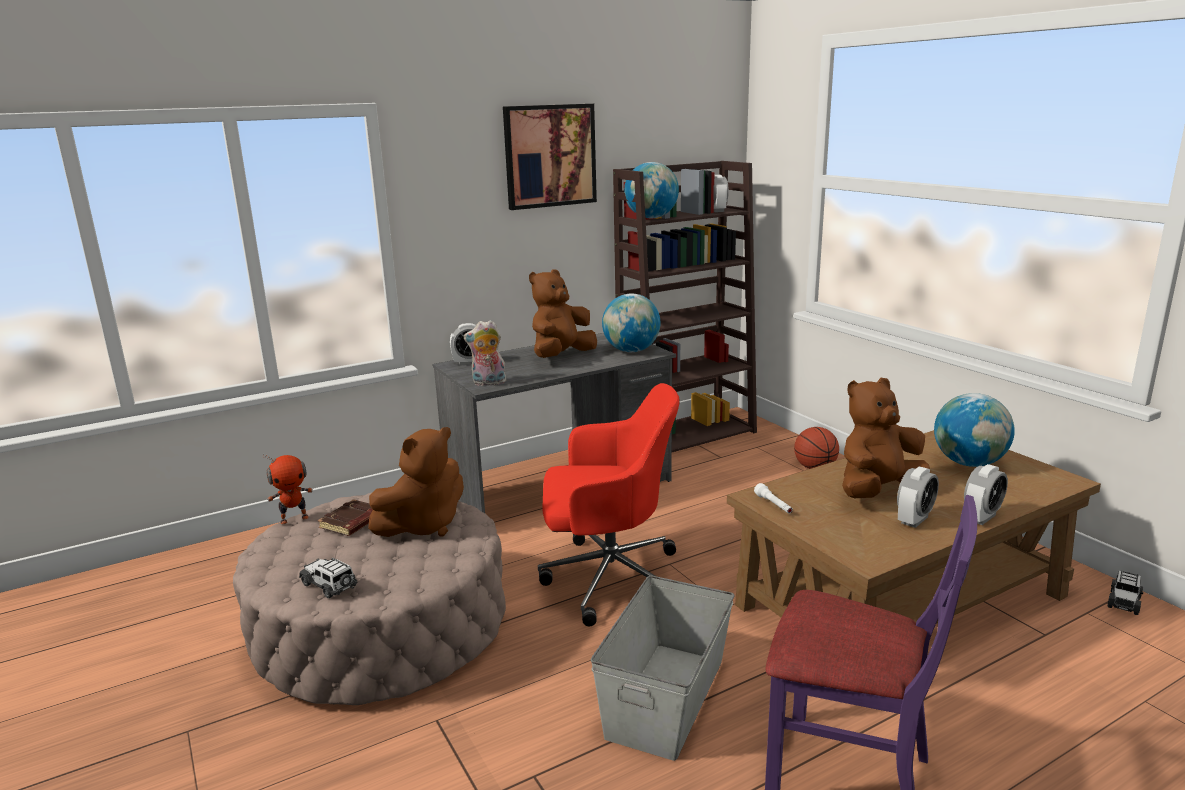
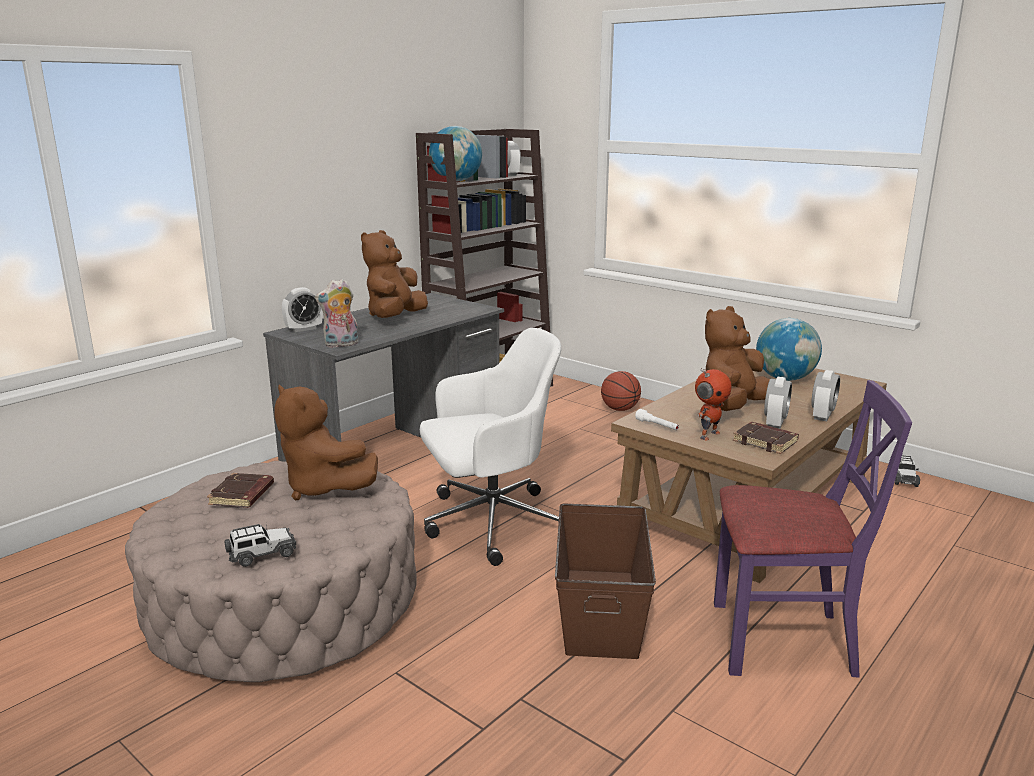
camera: 20 degrees left, 0 degrees up
toy robot [263,454,313,524] -> toy robot moved to [695,368,731,441]
toy car [299,558,357,598] -> toy car turned 135 degrees clockwise [225,524,296,567]
brown plush toy [368,427,464,537] -> brown plush toy turned 105 degrees clockwise [274,385,378,500]
picture [503,104,597,210] -> none
red office chair [538,383,680,627] -> white office chair [420,328,561,566]
grey storage box [591,575,734,761] -> brown storage box [555,503,656,659]
globe [602,294,660,352] -> none
none -> brown book [733,422,799,454]

